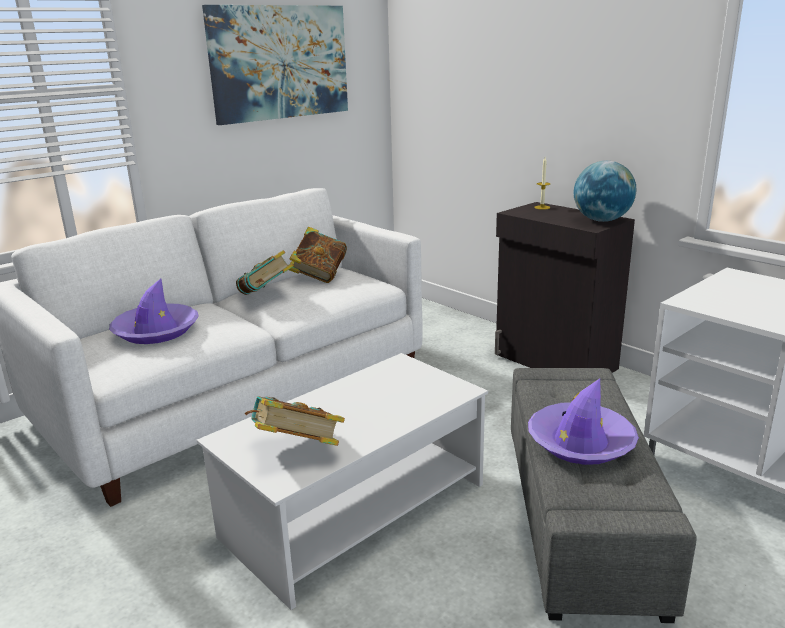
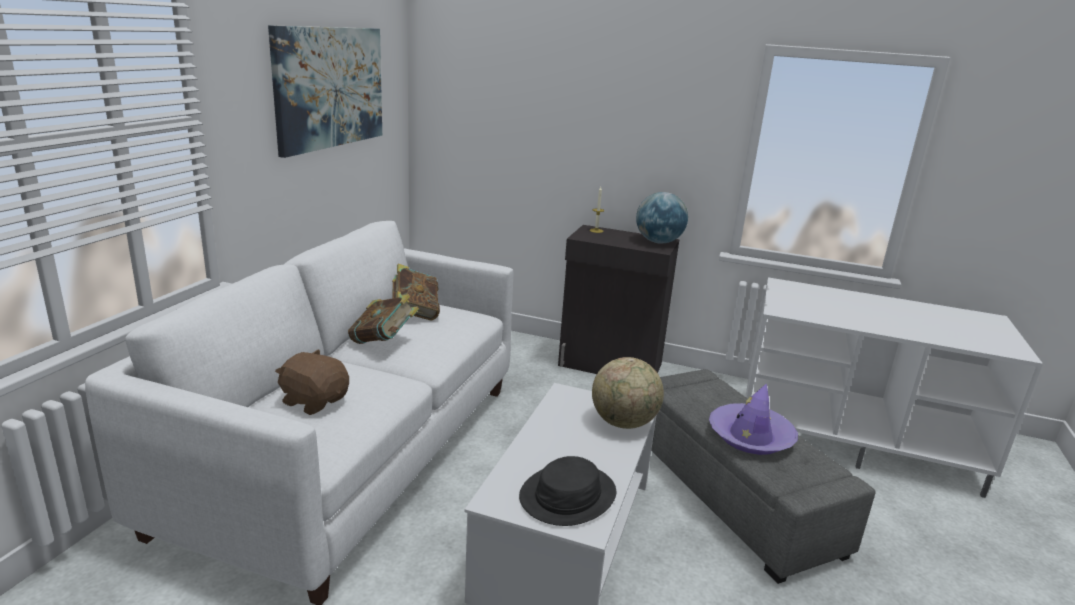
camera: 30 degrees left, 0 degrees up
purple hat [109,278,199,344] -> brown plush toy [275,349,349,415]
book [245,396,345,446] -> black hat [519,456,616,526]
none -> globe [592,357,664,429]

